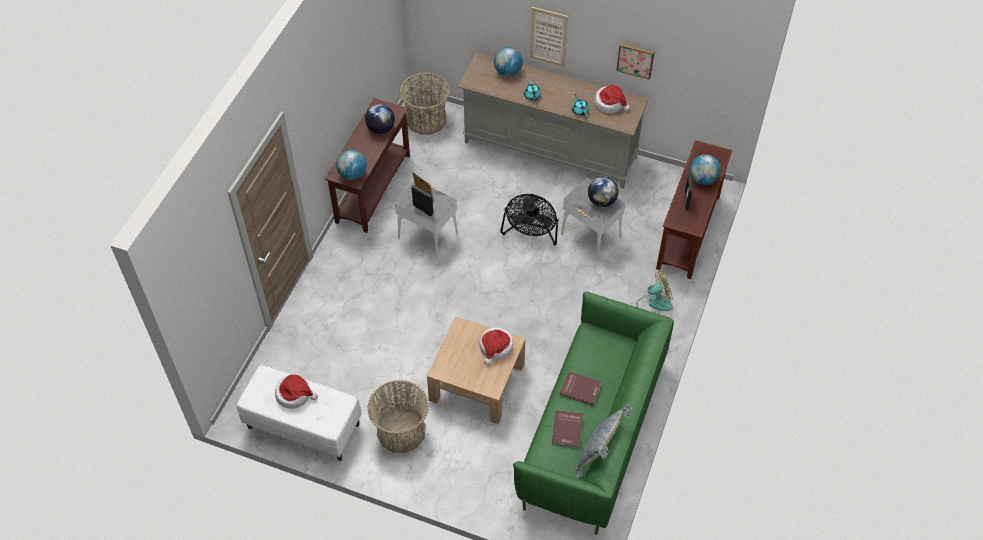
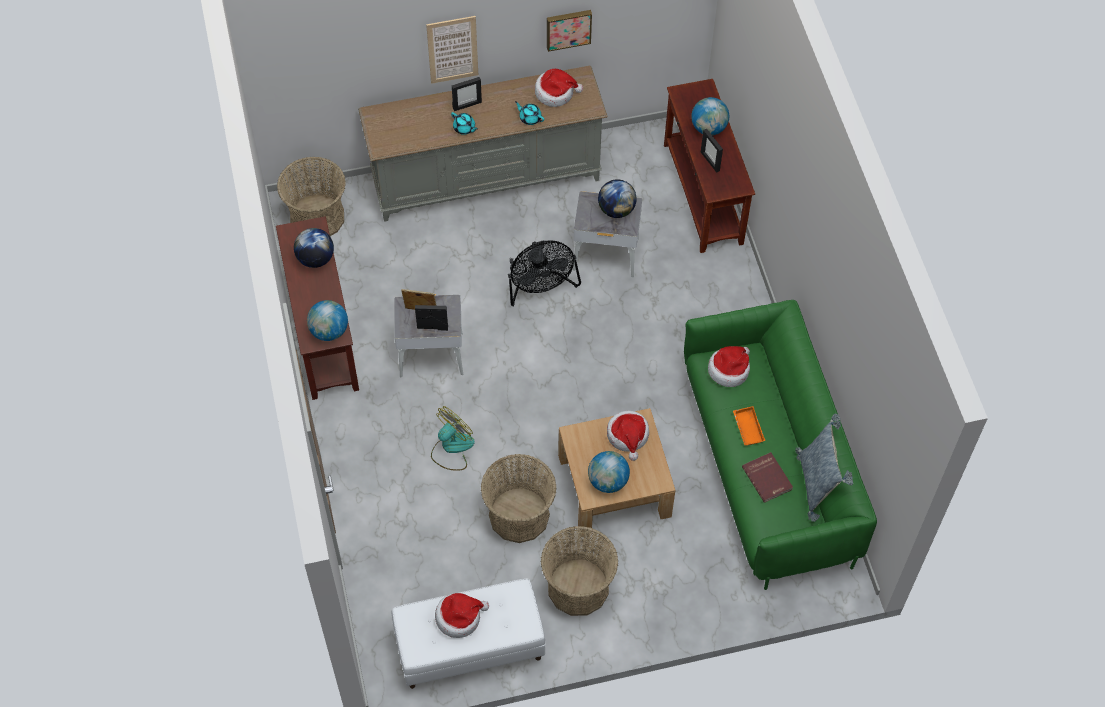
camera: 35 degrees left, 5 degrees up
globe [494,47,523,76] -> globe moved to [588,451,630,493]
red book [559,371,602,406] -> orange tray [733,406,765,446]
fan [636,270,673,314] -> fan moved to [431,406,475,471]
none -> picture frame [452,77,482,111]
none -> basket [481,454,557,543]
none -> hat [708,346,750,387]

